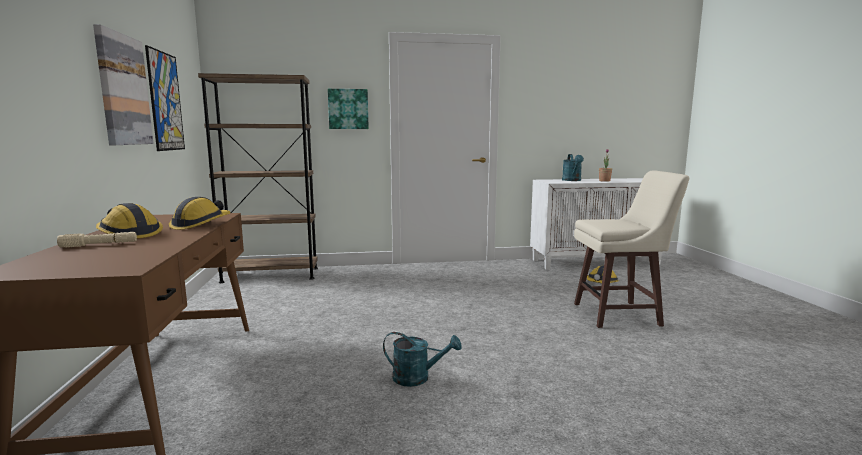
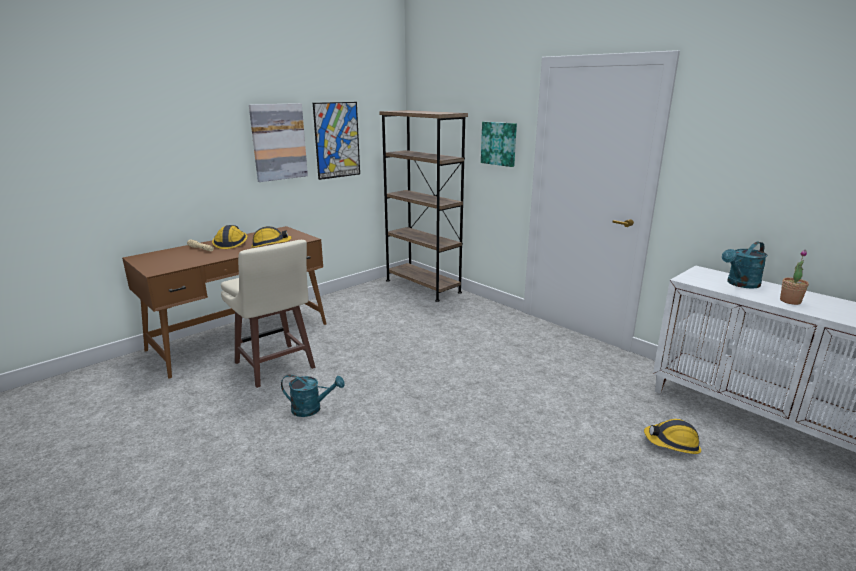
camera: 55 degrees right, 10 degrees up
turquoise watering can [383,332,462,387] -> turquoise watering can turned 60 degrees counterclockwise [281,375,345,417]
beige stool [574,170,689,328] -> beige stool moved to [221,240,316,388]

